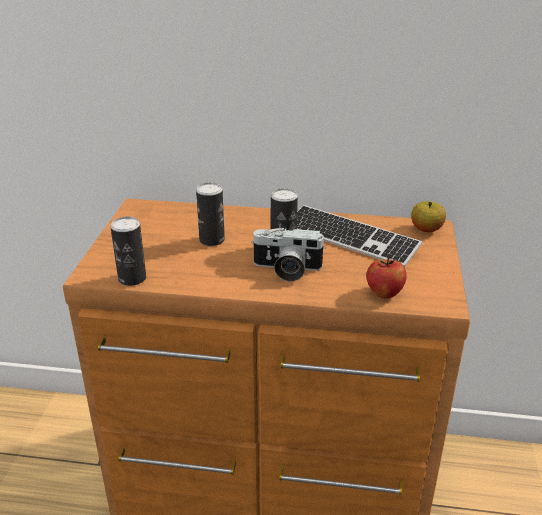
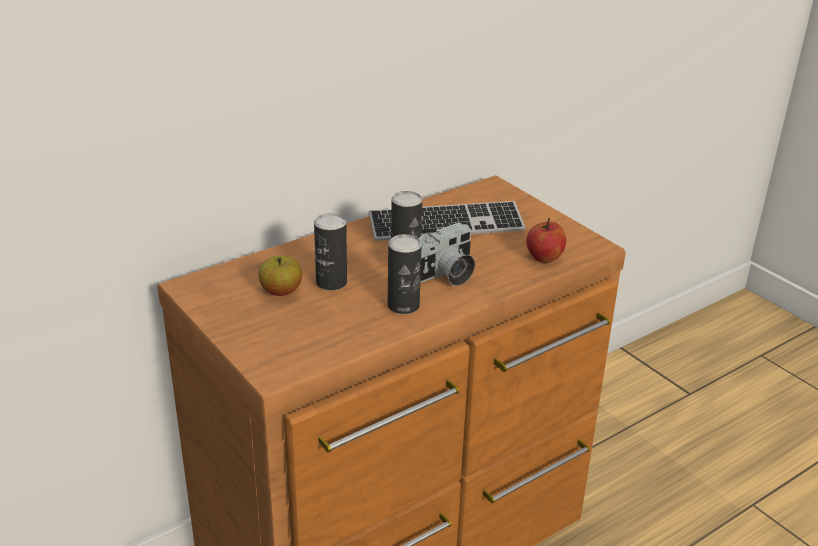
camera: 45 degrees left, 0 degrees up
can [110,216,146,286] -> can moved to [388,234,422,314]
apple [411,201,446,232] -> apple moved to [258,255,302,296]

